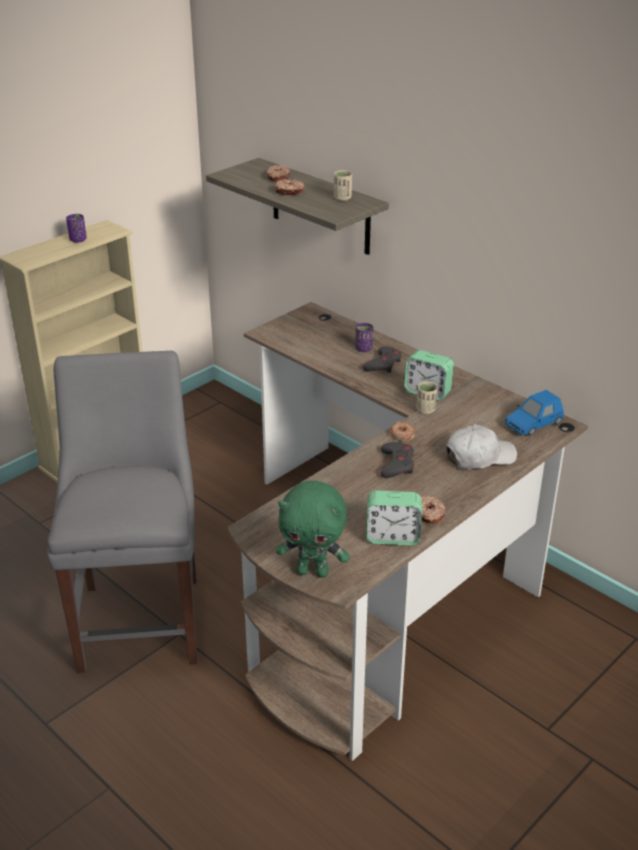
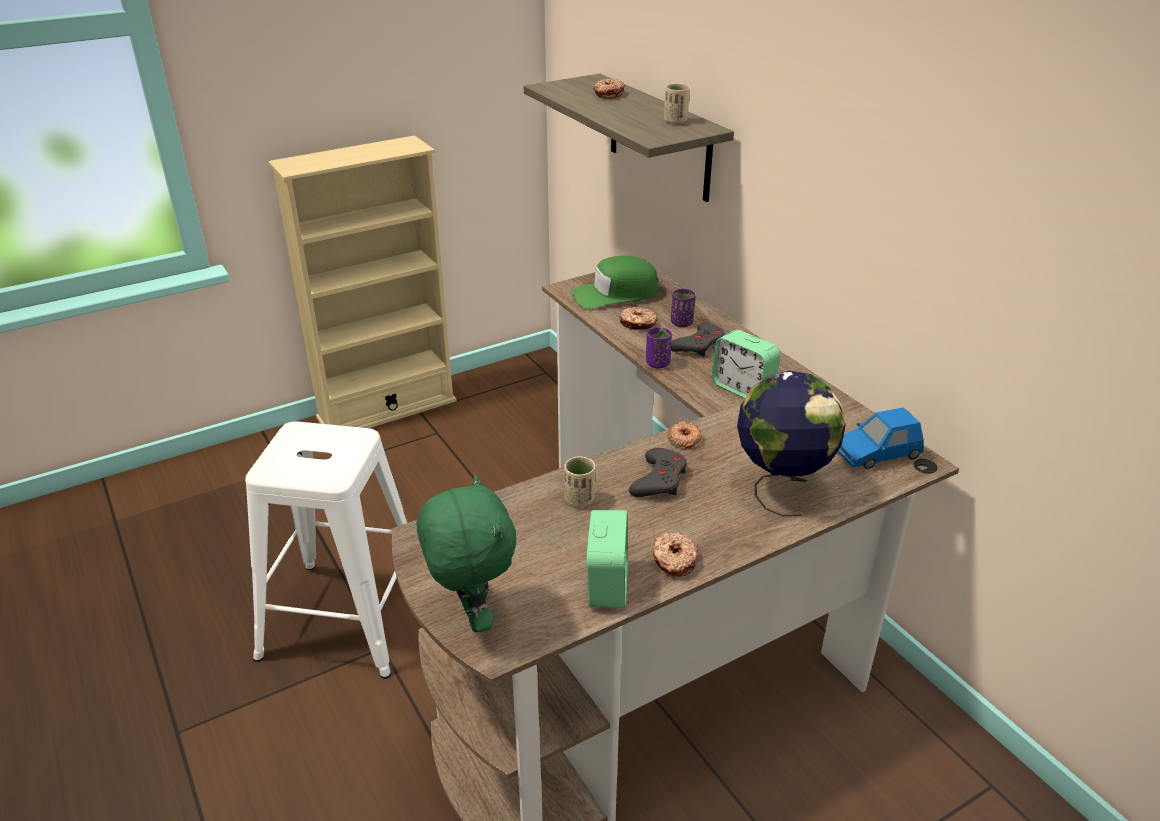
camera: 15 degrees right, 0 degrees up
grey chair [47,351,197,673] -> white stool [245,422,407,679]
purple cup [66,214,87,243] -> purple cup moved to [646,327,672,368]
donut [275,179,305,195] -> donut moved to [619,307,658,330]
green plush toy [276,480,350,578] -> green plush toy turned 135 degrees counterclockwise [417,475,516,632]
alarm clock [366,490,422,546] -> alarm clock turned 105 degrees counterclockwise [586,510,628,608]
beige cup [416,382,438,414] -> beige cup moved to [564,456,595,507]
white cap [446,424,517,469] -> globe [737,371,846,517]
none -> green cap [571,256,660,309]

